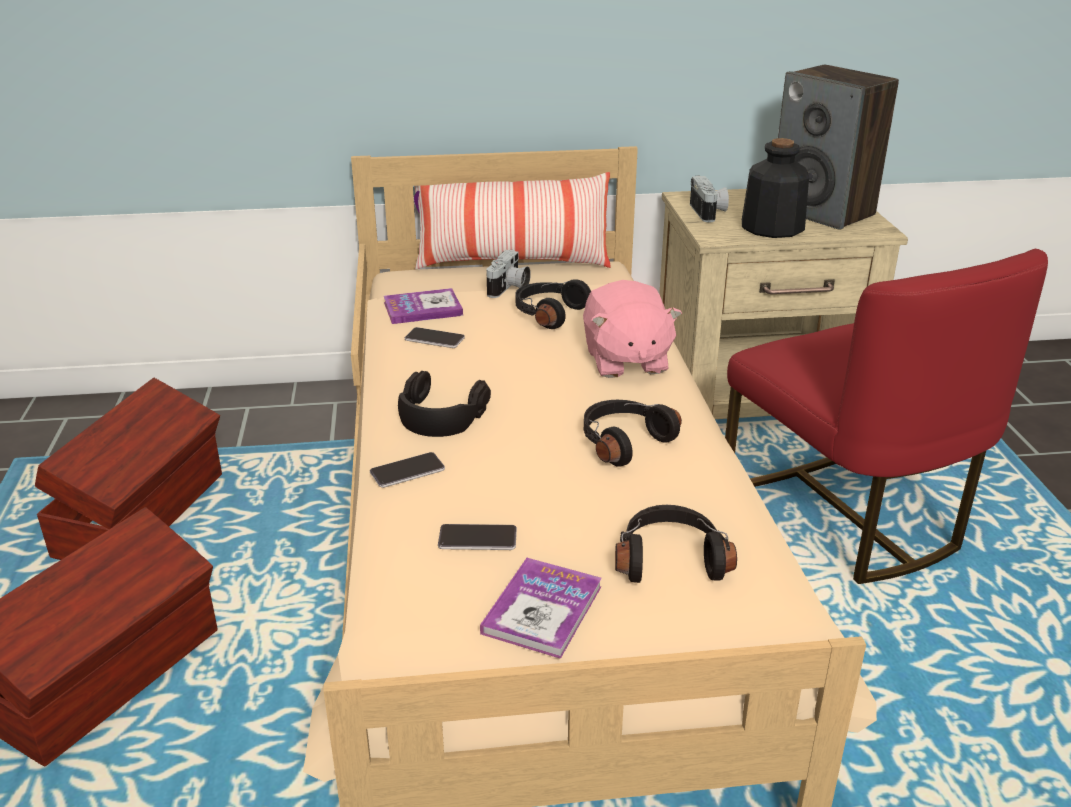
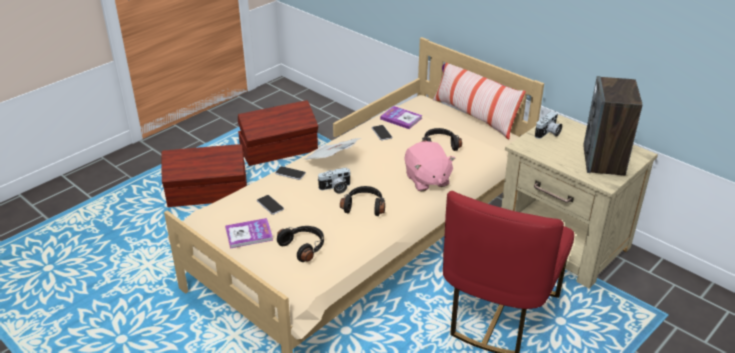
camera: 50 degrees right, 5 degrees up
black headphones [398,371,491,437] -> newspaper [304,138,361,160]
camera [486,250,531,298] -> camera moved to [317,167,351,194]
pink plush toy [583,280,682,378] -> pink plush toy turned 60 degrees counterclockwise [405,141,455,191]
bottle [742,138,809,238] -> none

